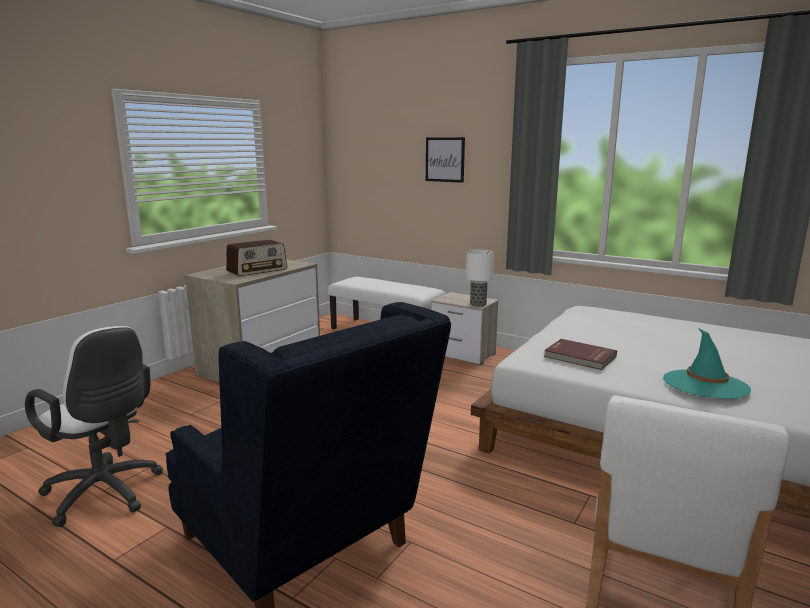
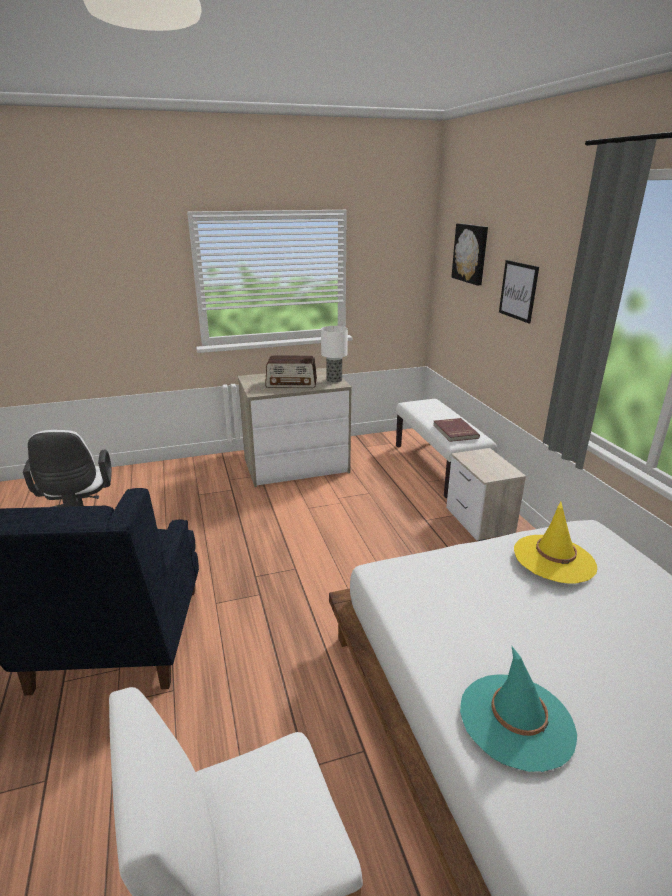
camera: 40 degrees right, 10 degrees up
table lamp [466,249,494,307] -> table lamp moved to [321,326,348,383]
red book [544,339,617,370] -> red book moved to [433,418,480,442]
none -> picture [451,223,488,285]
none -> yellow hat [514,501,597,584]

